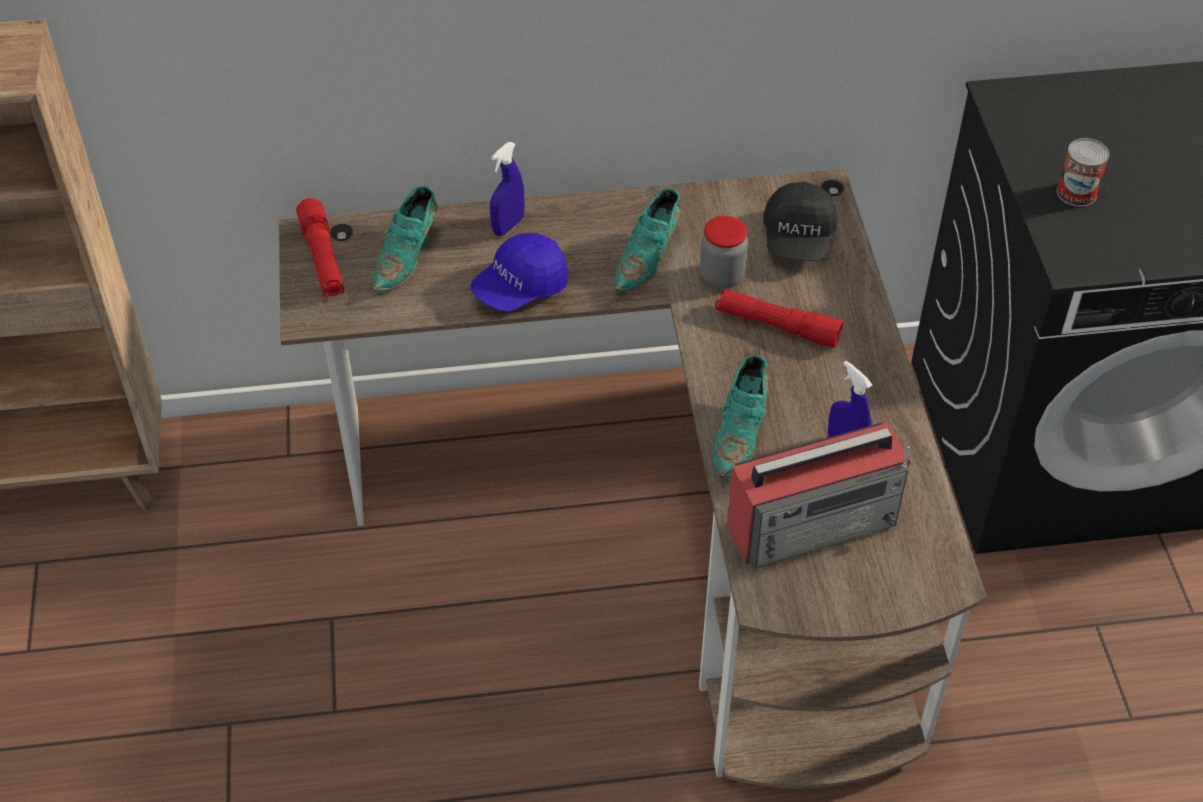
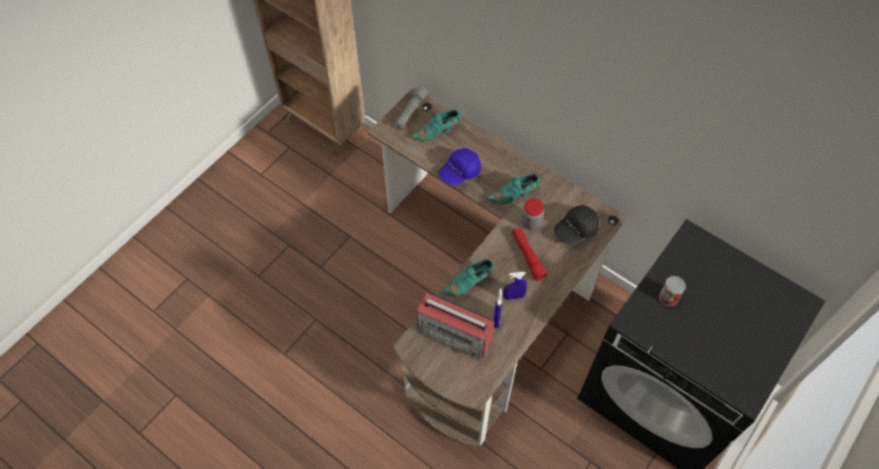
camera: 45 degrees right, 10 degrees up
red flashlight [296,198,345,297] -> grey flashlight [394,86,428,130]
blue cap [470,233,568,312] -> blue cap turned 45 degrees counterclockwise [438,148,481,186]
blue spray bottle [490,142,525,236] -> blue spray bottle moved to [504,272,527,300]

